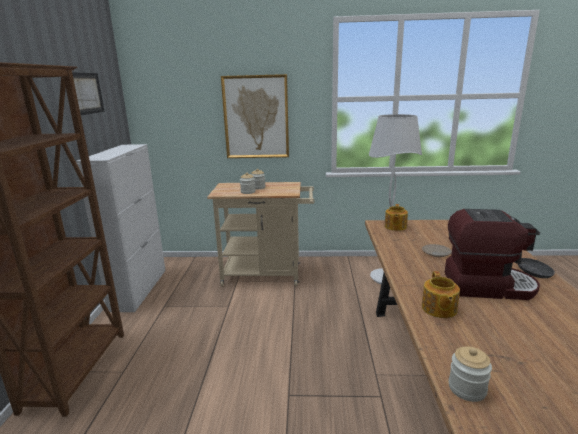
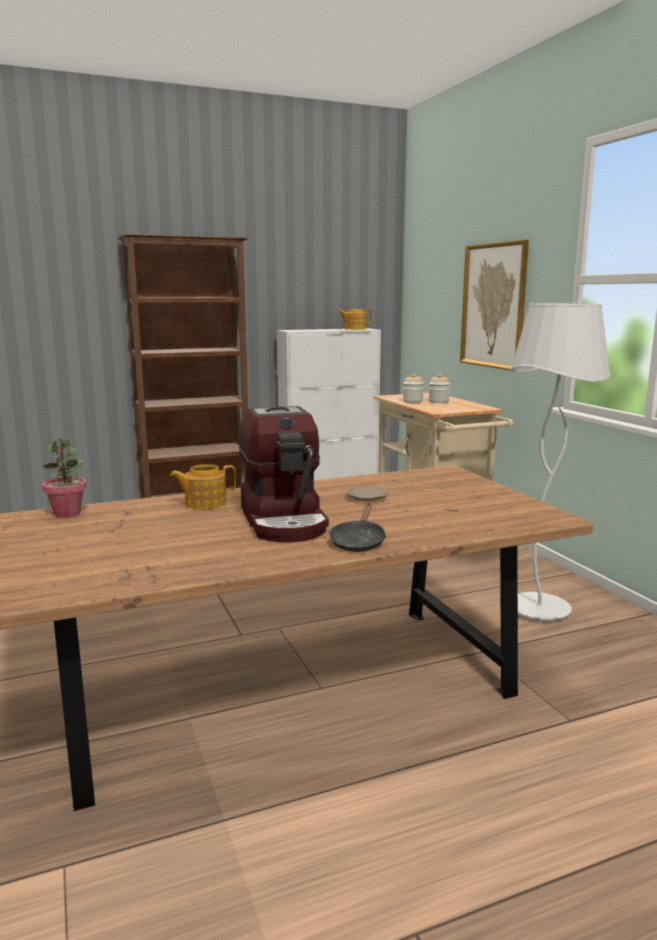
camera: 65 degrees right, 5 degrees down
picture [72,72,105,115] -> none
teapot [385,204,408,231] -> teapot moved to [338,309,372,330]
jar [449,347,492,402] -> potted plant [42,438,87,518]

